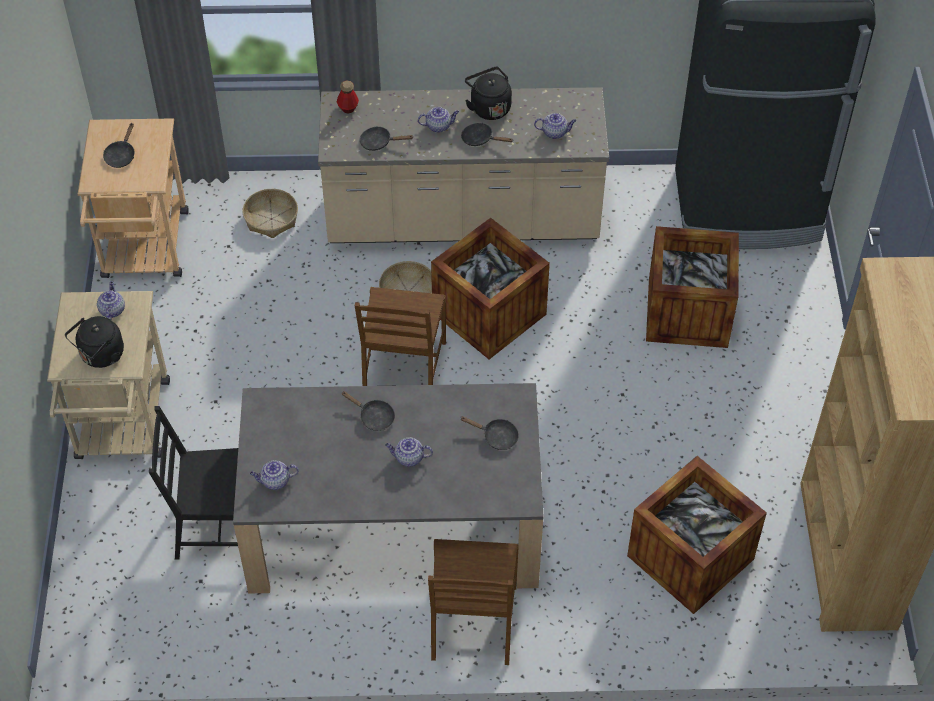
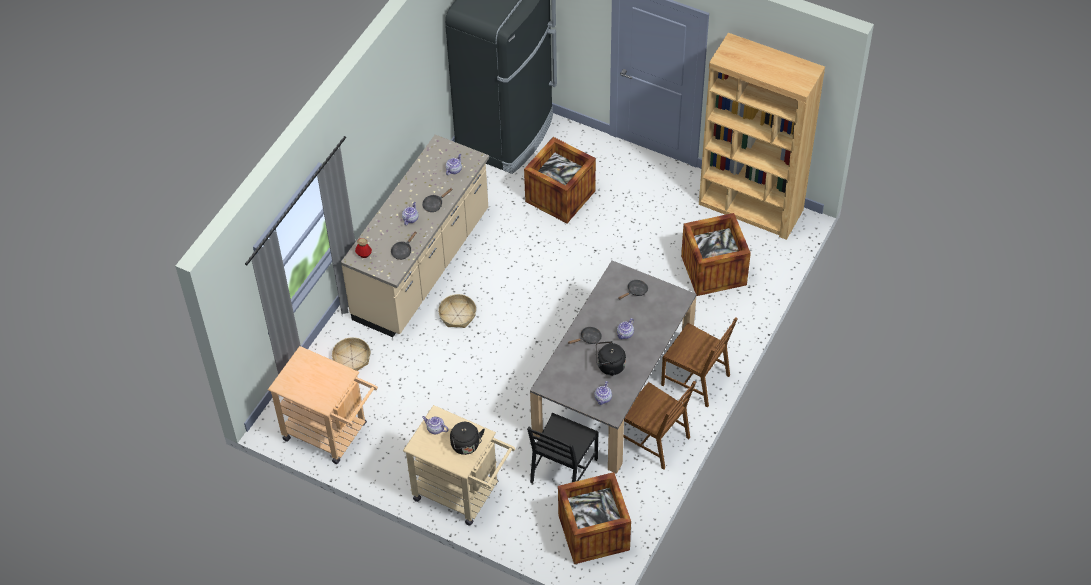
camera: 60 degrees left, 0 degrees up
black frying pan [103,123,134,168] -> none
brown chair [355,287,446,386] -> brown chair moved to [624,381,696,470]
crate [431,218,550,359] -> crate moved to [558,472,631,564]
black kettle [465,67,512,120] -> black kettle moved to [596,341,626,376]

